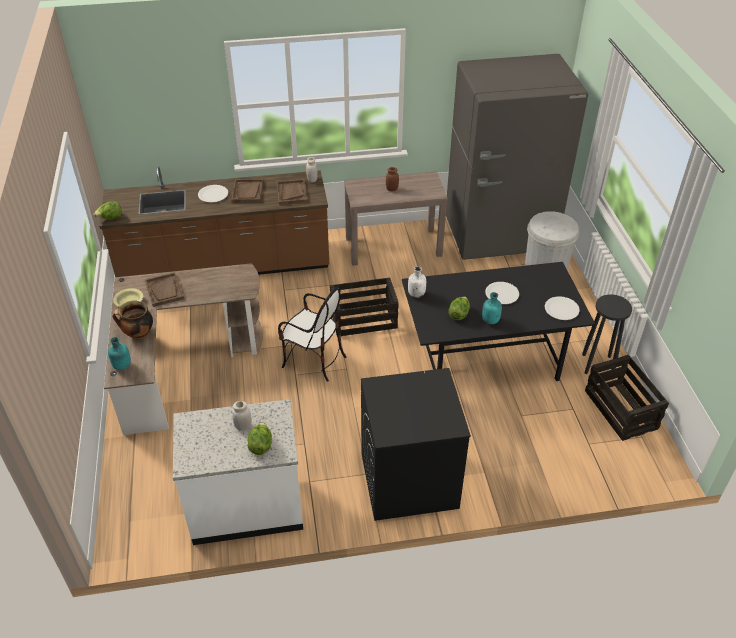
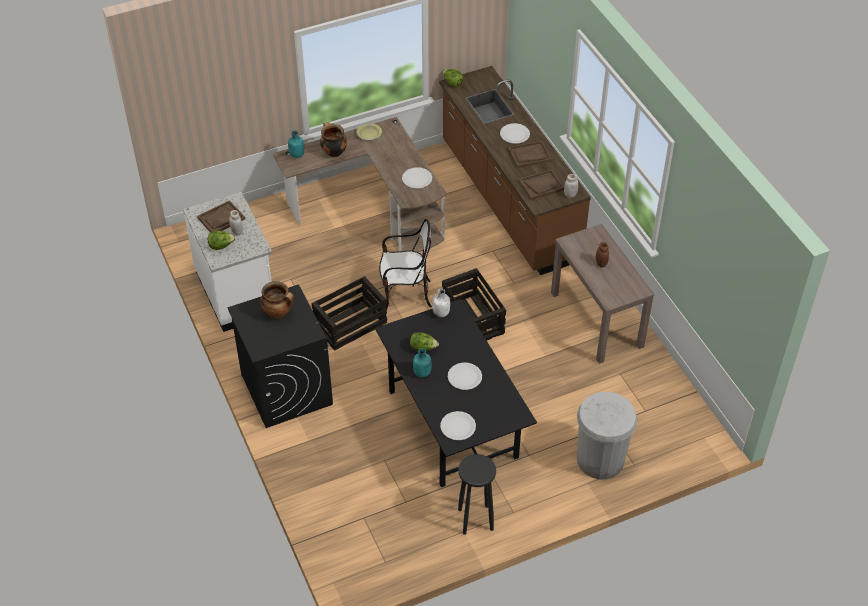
camera: 75 degrees right, 5 degrees up
brown tray [145,272,184,307] -> brown tray moved to [197,200,245,233]
chair [278,286,346,382] -> chair turned 105 degrees counterclockwise [379,219,432,308]
grey fridge [446,54,588,260] -> none
crate [585,355,669,441] -> crate moved to [312,276,387,351]
none -> cooking pot [260,281,294,318]
none -> white plate [402,167,432,189]

